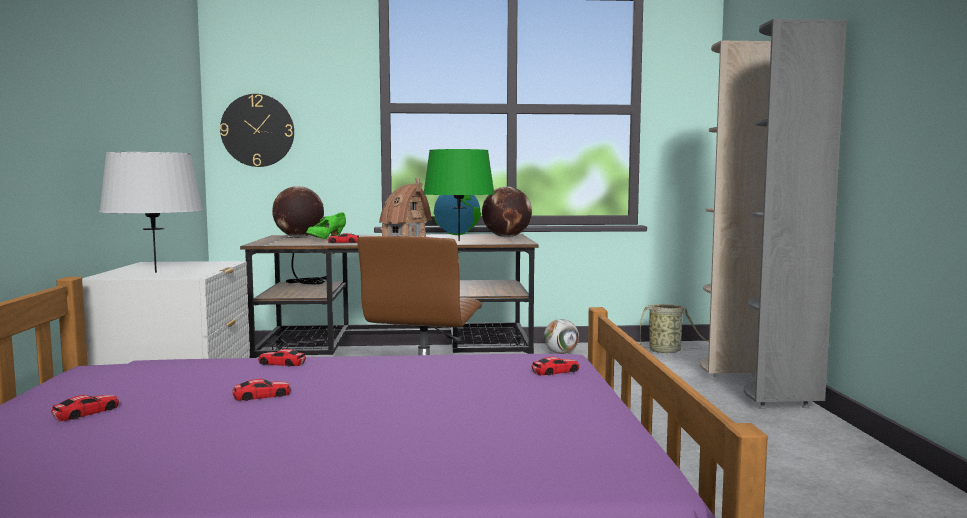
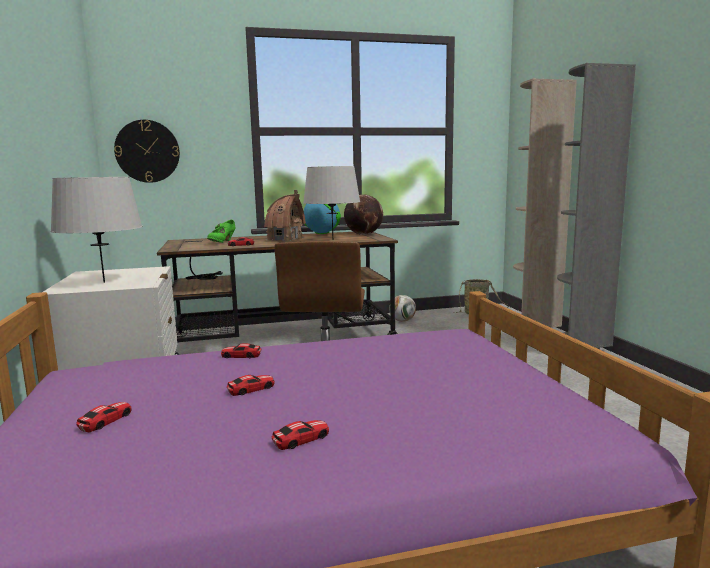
camera: 10 degrees left, 5 degrees up
globe [272,186,324,237] -> none
green table lamp [424,149,495,241] -> grey table lamp [303,166,360,240]
toy car [532,357,579,375] -> toy car moved to [272,420,329,450]

